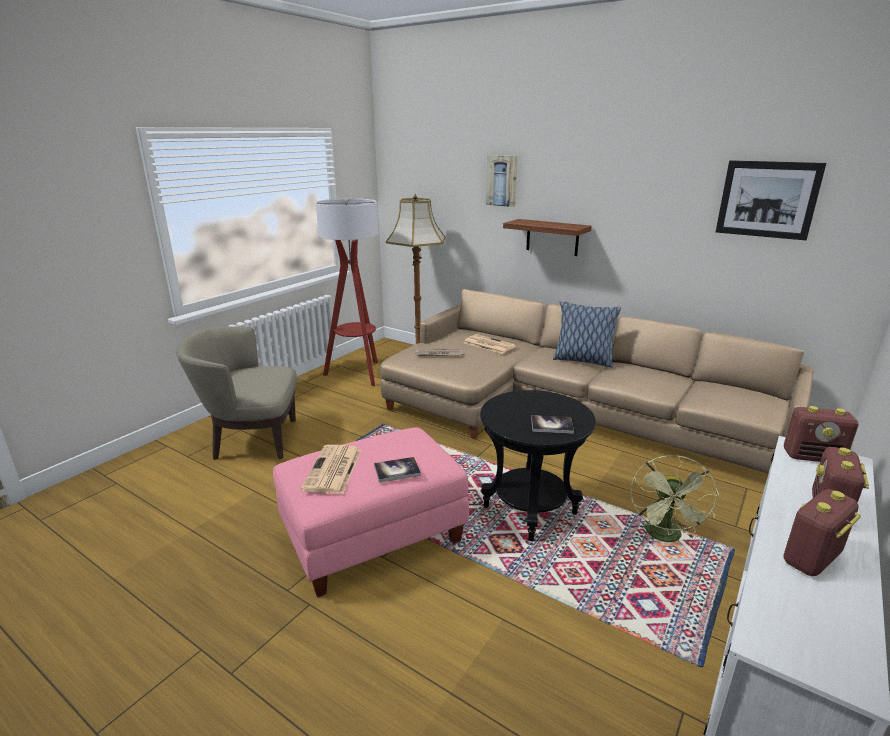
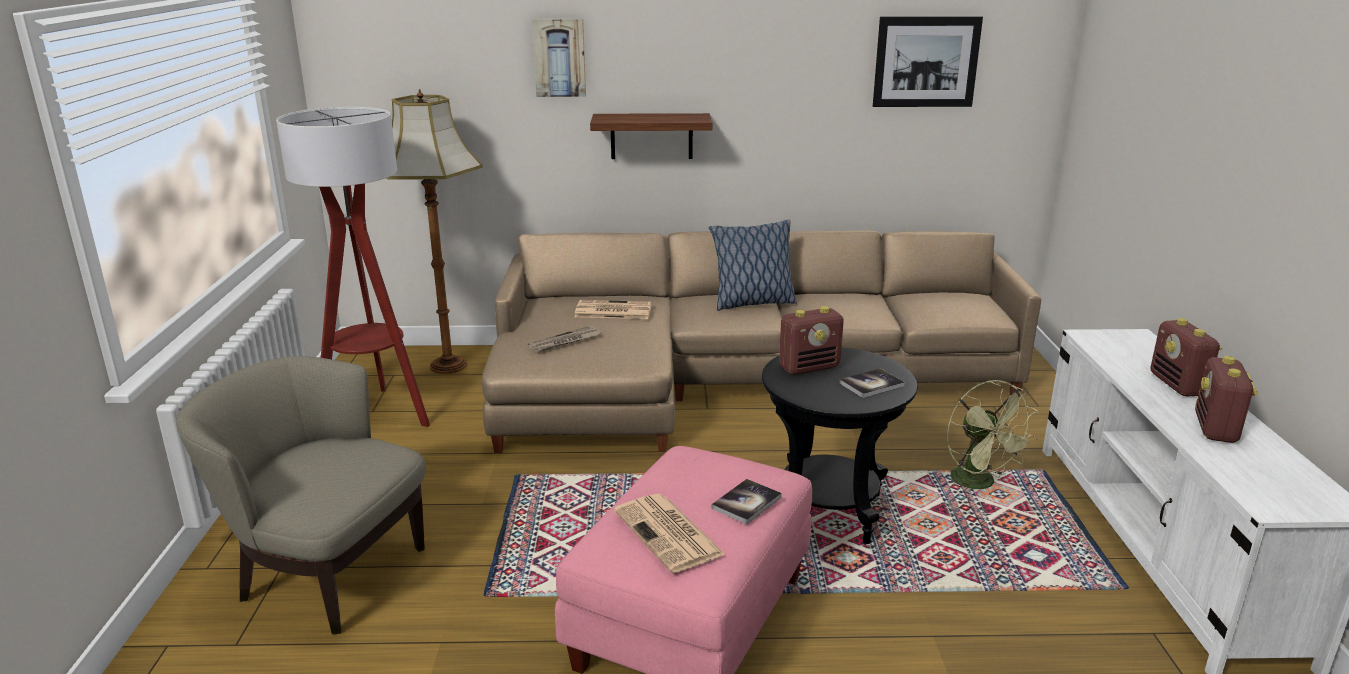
camera: 35 degrees left, 0 degrees up
beige armchair [176,326,297,460] -> beige armchair turned 60 degrees clockwise [176,356,426,635]
radio [784,406,858,462] -> radio moved to [779,306,844,375]

